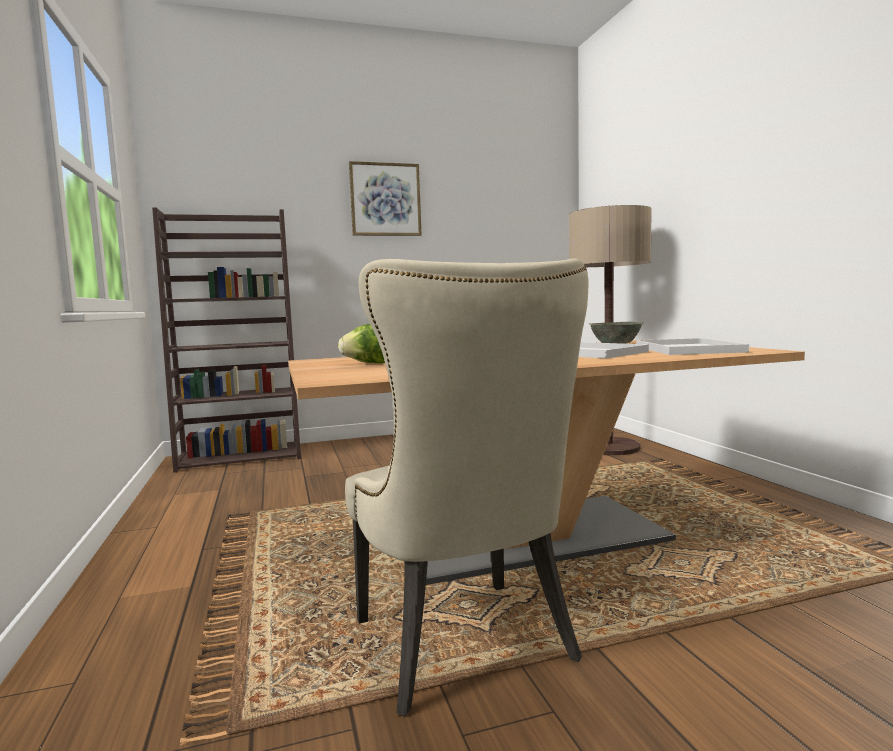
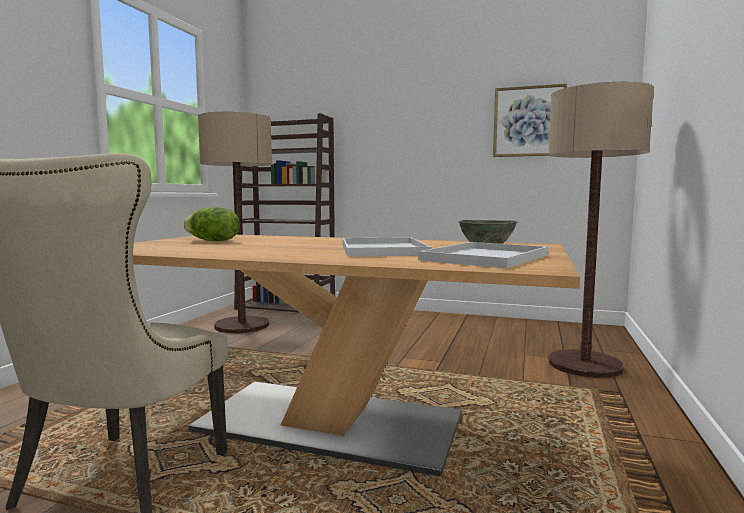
camera: 35 degrees right, 0 degrees up
picture [349,161,422,236] -> picture moved to [493,84,567,157]
none -> floor lamp [198,112,272,334]

